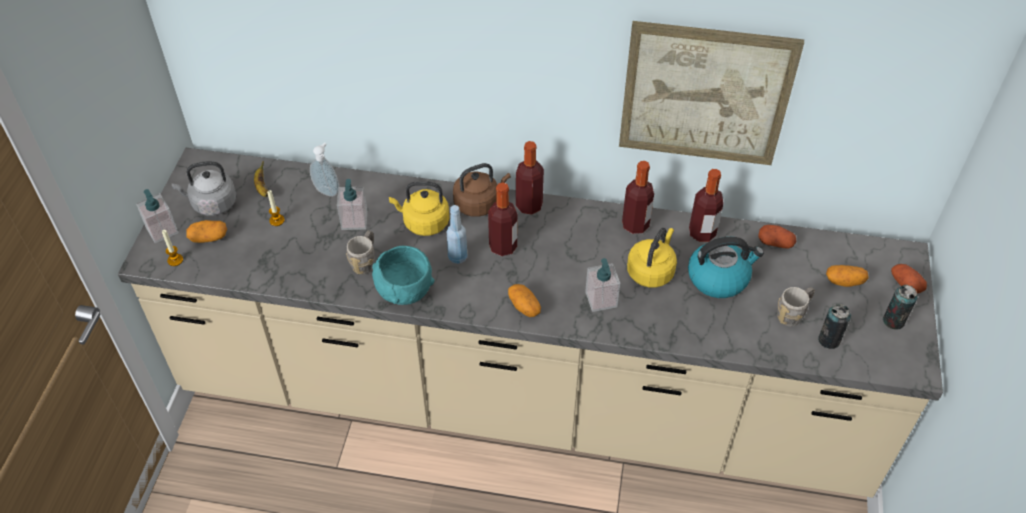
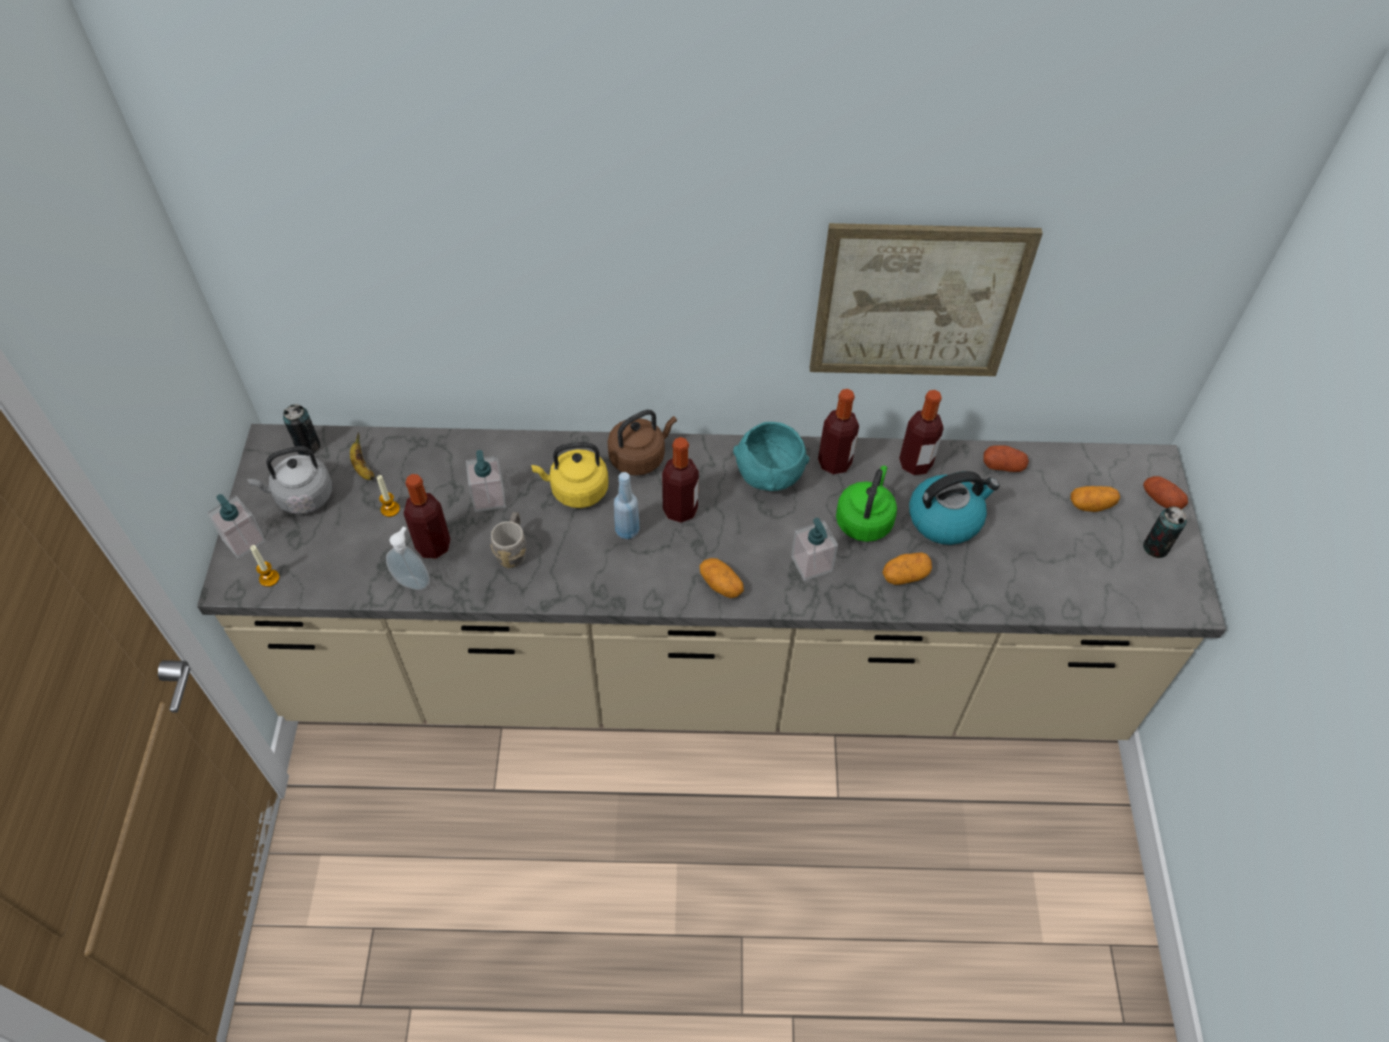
camera: 10 degrees left, 5 degrees up
potato [186,220,227,243] -> potato moved to [882,552,932,585]
soap dispenser [310,142,339,197] -> soap dispenser moved to [386,527,430,590]
turquoise bowl [372,246,434,305] -> turquoise bowl moved to [733,422,809,491]
bottle [516,141,544,215] -> bottle moved to [404,474,451,558]
yellow kettle [627,228,677,288] -> green kettle [836,466,897,542]
grey mug [778,287,815,327] -> none
can [818,304,851,349] -> can moved to [283,404,320,455]

